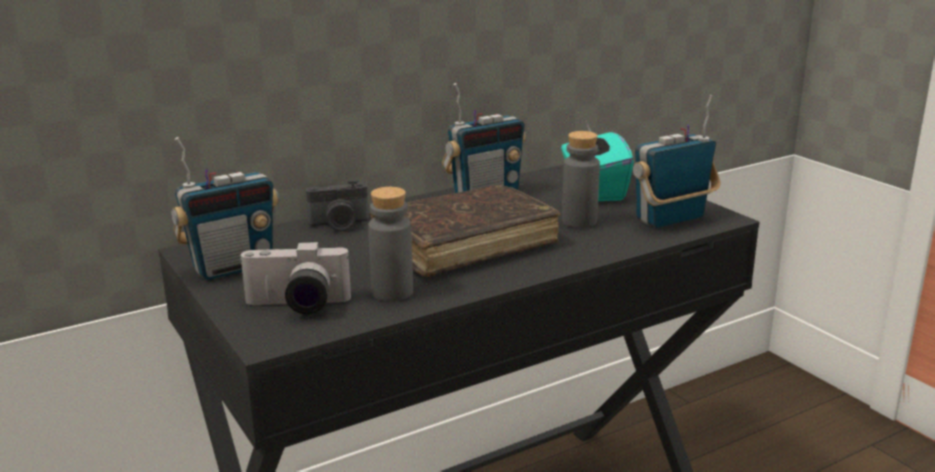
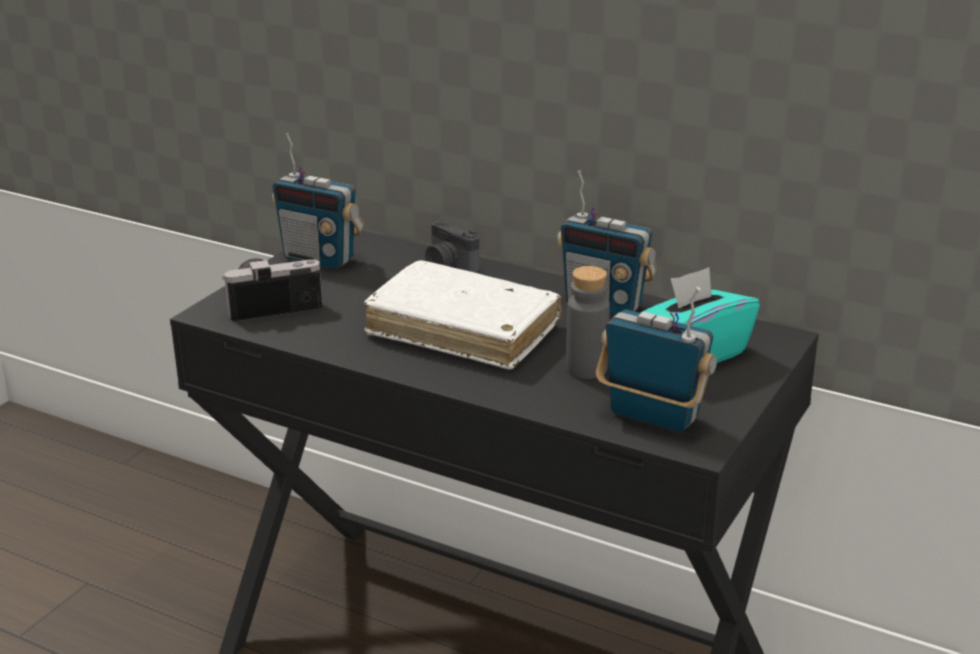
camera: 60 degrees right, 5 degrees up
camera [239,241,351,315] -> camera turned 105 degrees clockwise [222,258,322,321]
grey bottle [368,187,413,302] -> none
brown book [370,185,560,277] -> white book [364,260,562,370]

